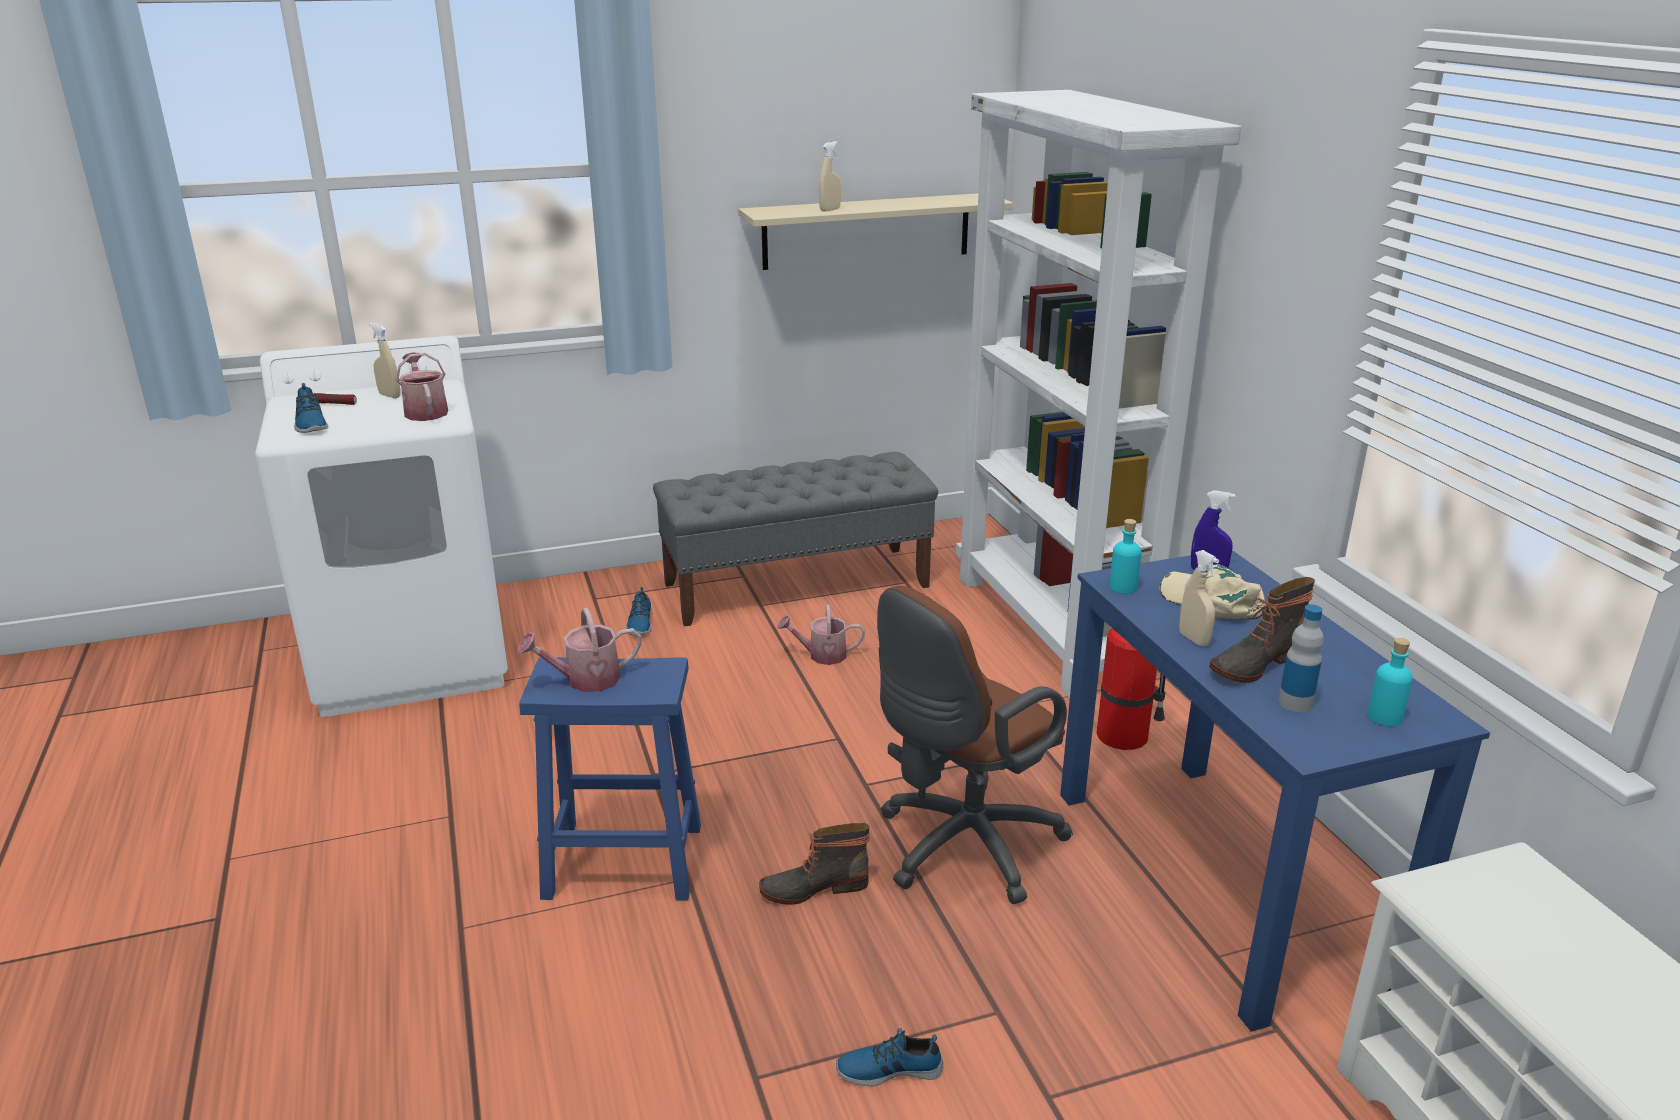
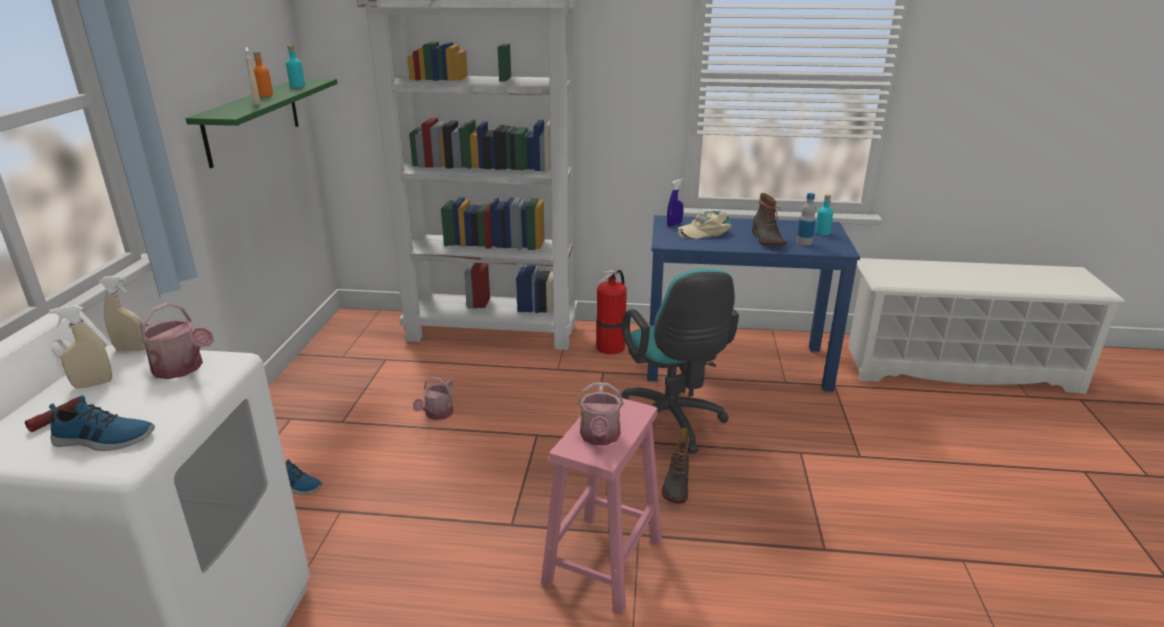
camera: 65 degrees left, 0 degrees up
watering can [396,352,448,421] -> watering can turned 150 degrees counterclockwise [139,303,214,379]
blue stool [519,657,701,901] -> pink stool [541,397,662,615]
grey bench [653,452,938,627] -> none
beige shelf [738,193,1013,270] -> green shelf [186,78,338,168]
shoe [836,1028,943,1086] -> none
brown office chair [877,586,1073,904] -> turquoise office chair [618,269,739,454]
turquoise bottle [1110,519,1141,594] -> turquoise bottle moved to [286,45,305,88]
beige spray bottle [1179,550,1219,646] -> beige spray bottle moved to [98,276,146,351]
none -> orange bottle [253,52,273,97]

